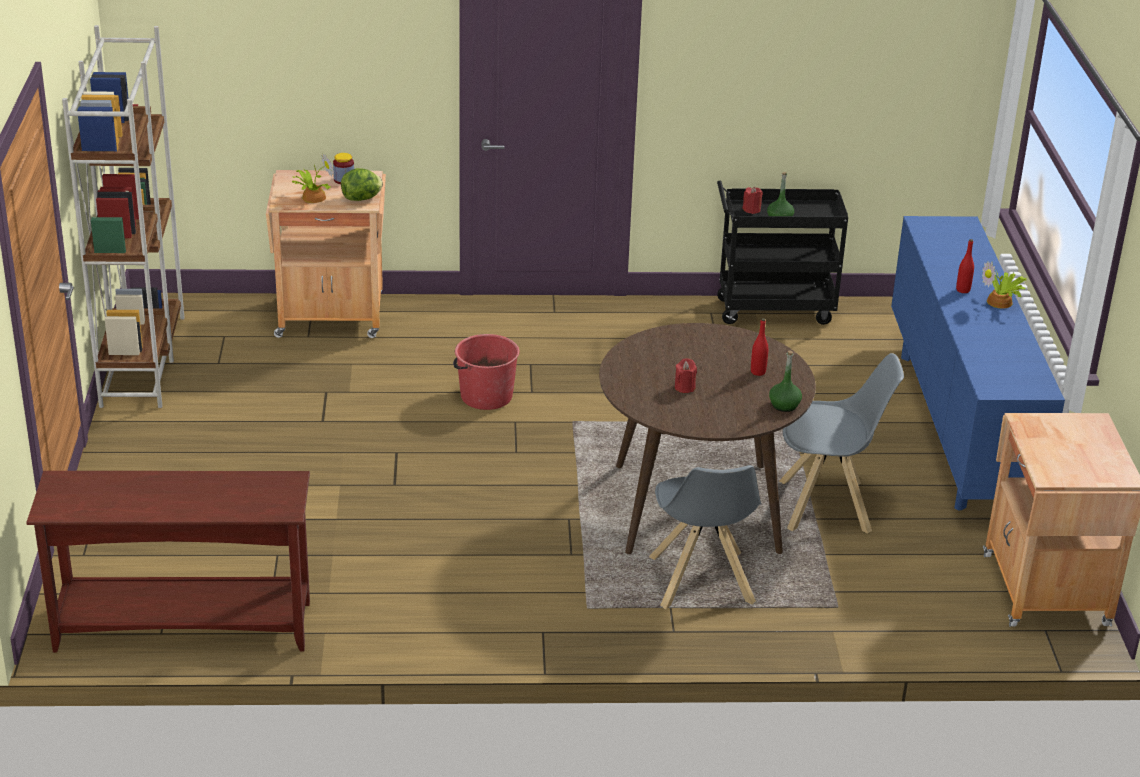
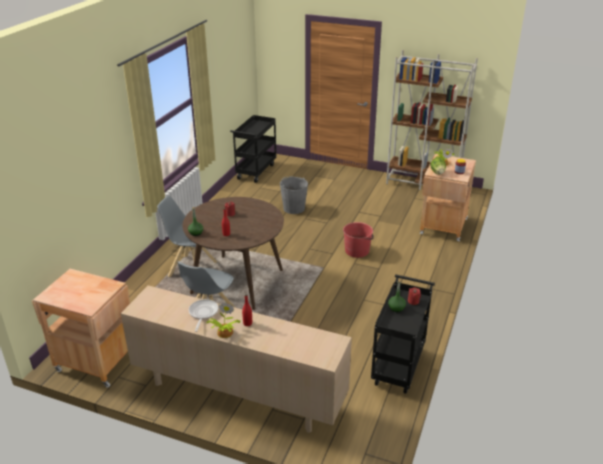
camera: 115 degrees right, 0 degrees up
brown console table [26,471,310,653] -> black cart [230,115,276,183]
blue cabinet [891,216,1065,510] -> beige cabinet [121,285,352,433]
none -> frying pan [189,299,218,332]
none -> grey bucket [280,177,308,214]

